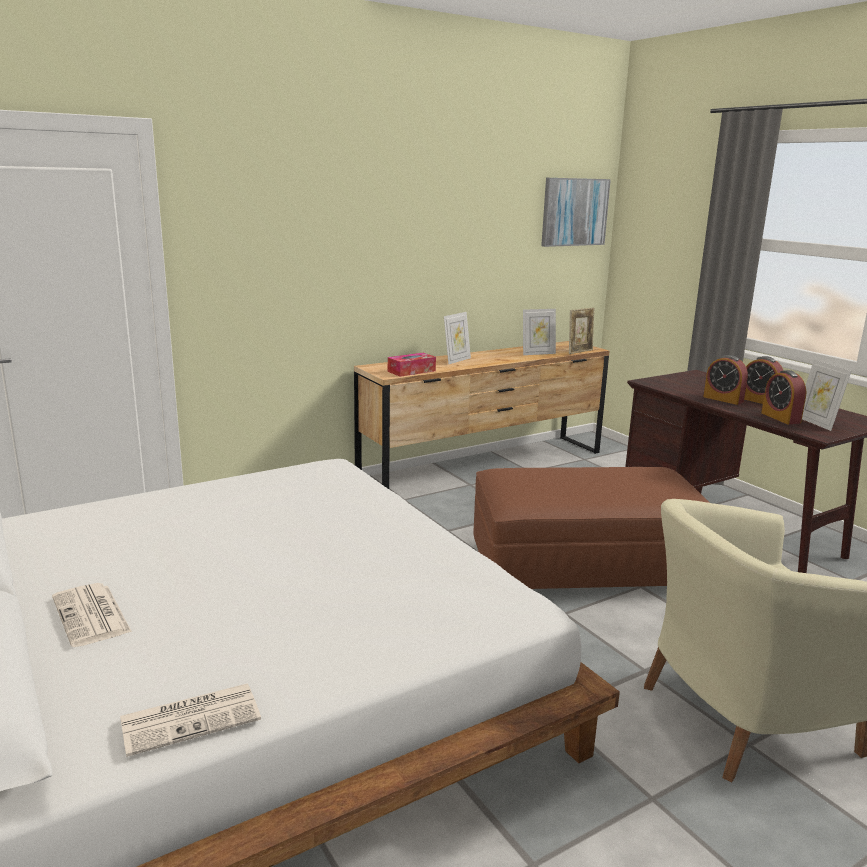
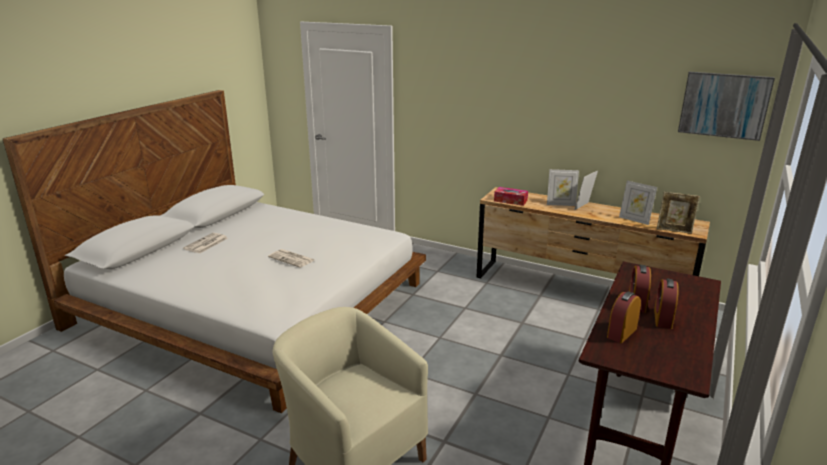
camera: 60 degrees right, 5 degrees up
newspaper [120,684,261,757] -> newspaper moved to [268,249,314,268]
brown ottoman [473,467,710,589] -> none
picture frame [802,360,851,431] -> picture frame moved to [574,171,598,210]

